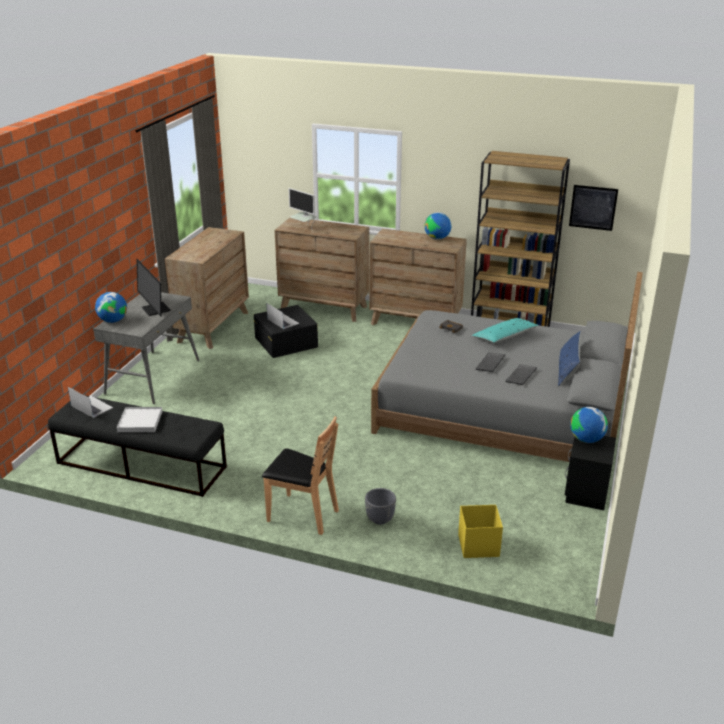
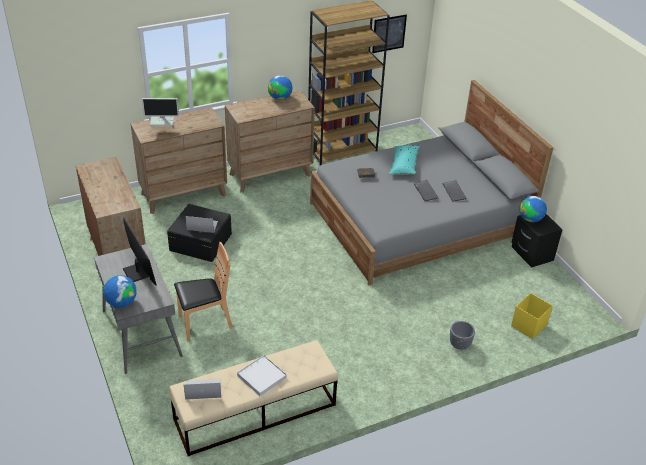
camera: 45 degrees left, 10 degrees up
black bench [48,396,227,497] -> beige bench [169,340,338,456]
monitor [137,259,171,317] -> monitor turned 135 degrees counterclockwise [123,217,157,286]
brown chair [262,417,339,535] -> brown chair moved to [174,242,233,342]
blue pillow [558,331,581,386] -> none

